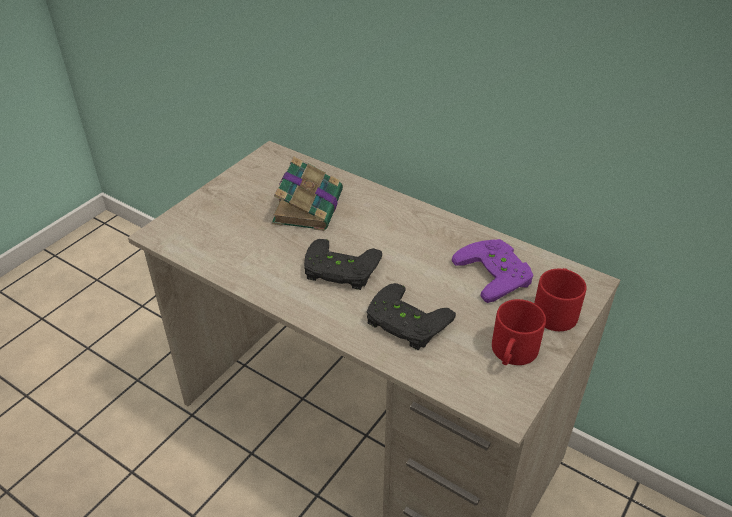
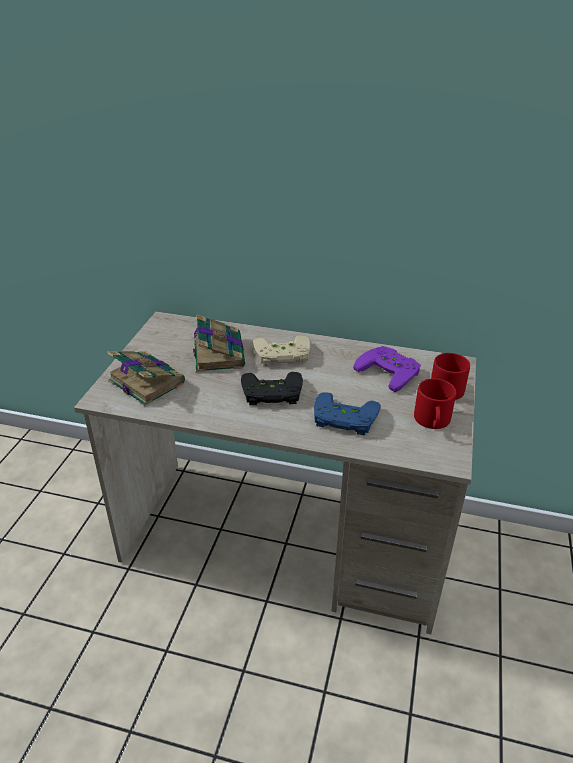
camera: 20 degrees left, 5 degrees down
black game controller [367,283,456,350] -> blue game controller [314,392,381,436]
none -> book [107,351,185,406]
none -> beige game controller [253,335,310,366]

